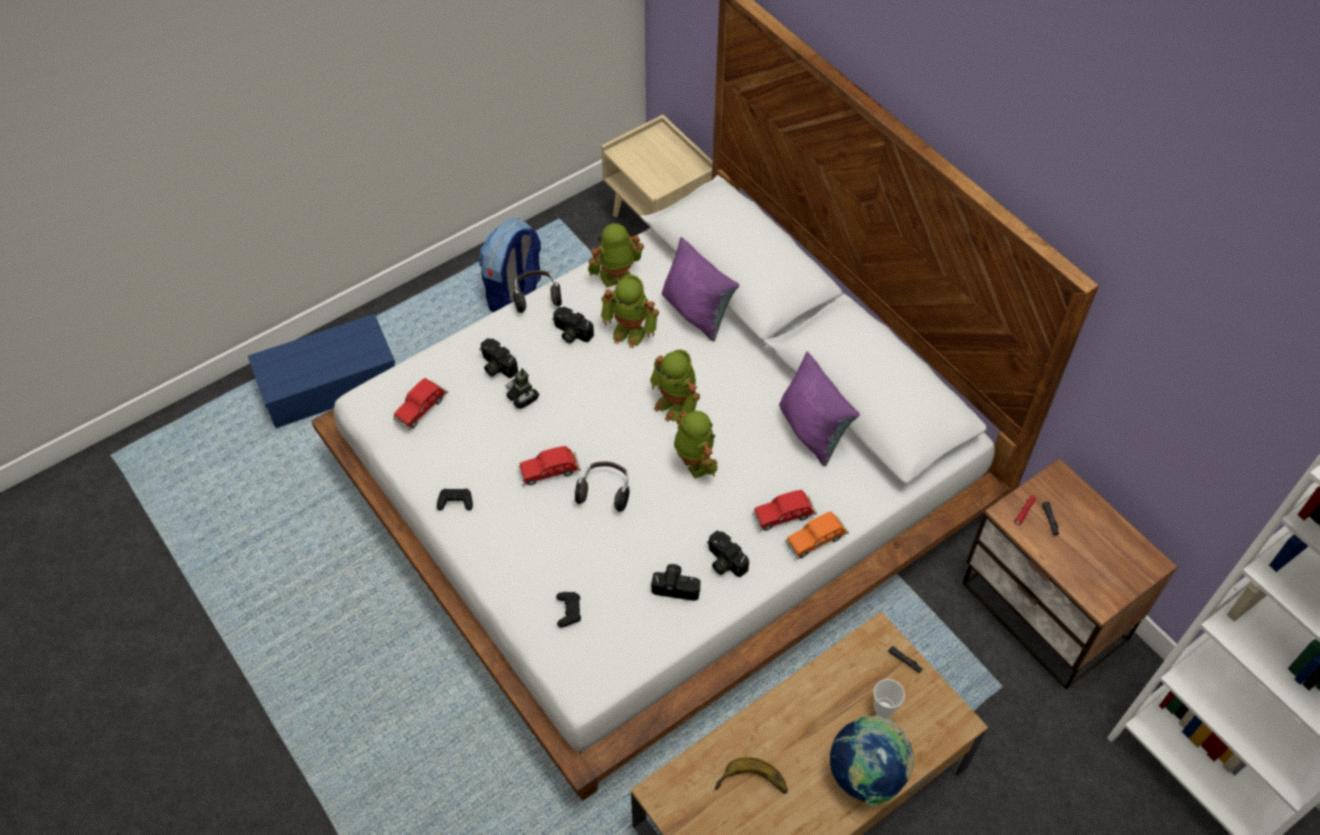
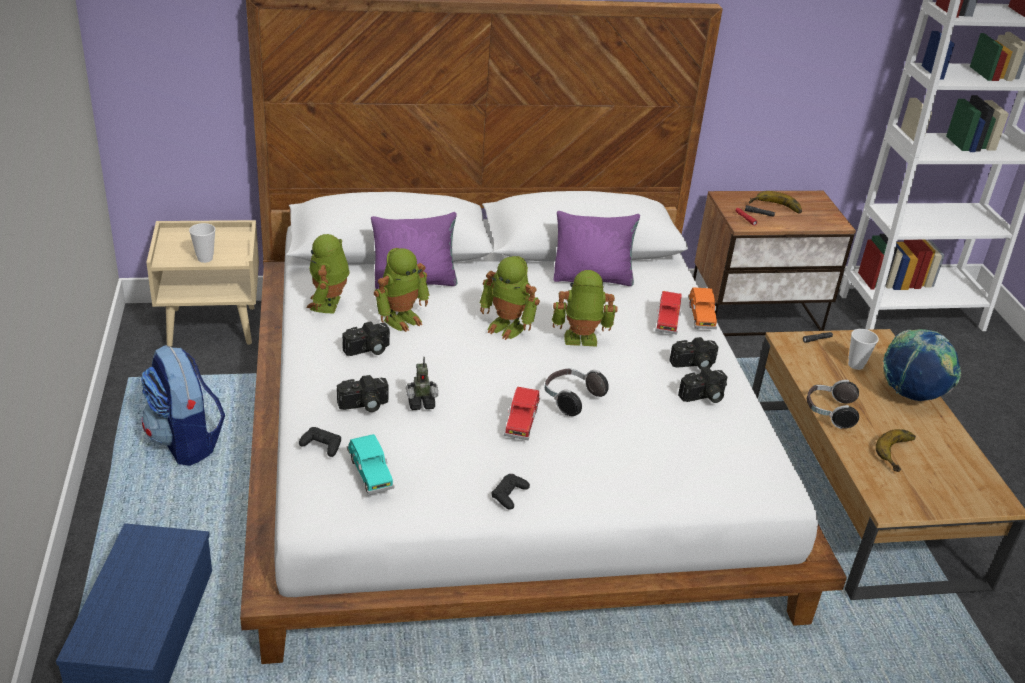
camera: 65 degrees left, 20 degrees down
red toy car [393,378,448,430] -> turquoise toy car [347,434,394,495]
headphones [513,270,562,313] -> headphones moved to [807,380,859,429]
black game controller [556,592,581,627] -> black game controller moved to [299,427,341,457]
toy robot [650,349,700,422] -> toy robot turned 45 degrees clockwise [479,256,540,340]
camera [651,564,701,601] -> camera turned 150 degrees counterclockwise [678,368,728,403]
none -> cup [189,223,216,263]
none -> banana [749,191,802,214]

